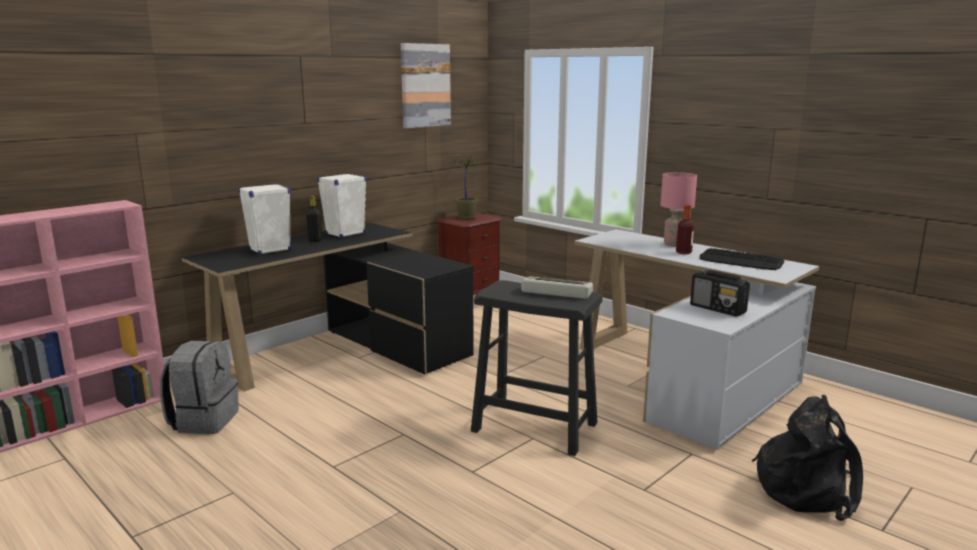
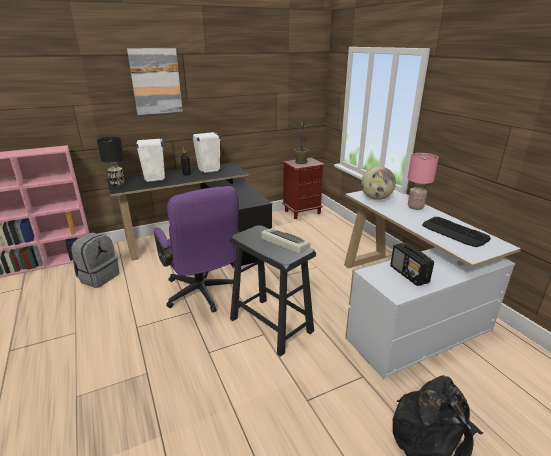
camera: 20 degrees right, 10 degrees up
picture [401,43,451,128] -> picture moved to [127,48,183,115]
bottle [676,205,694,254] -> none
none -> black table lamp [97,137,125,186]
none -> purple office chair [154,186,239,313]
none -> globe [361,166,396,200]

